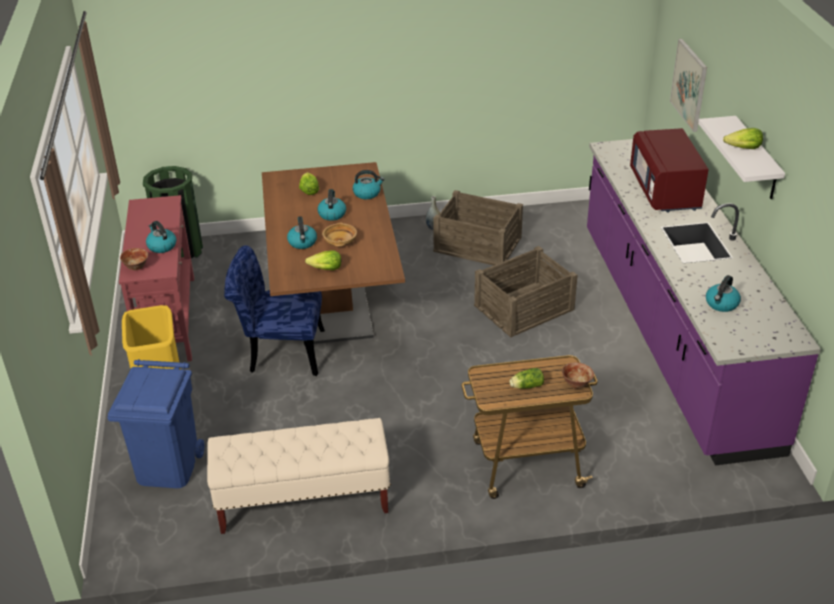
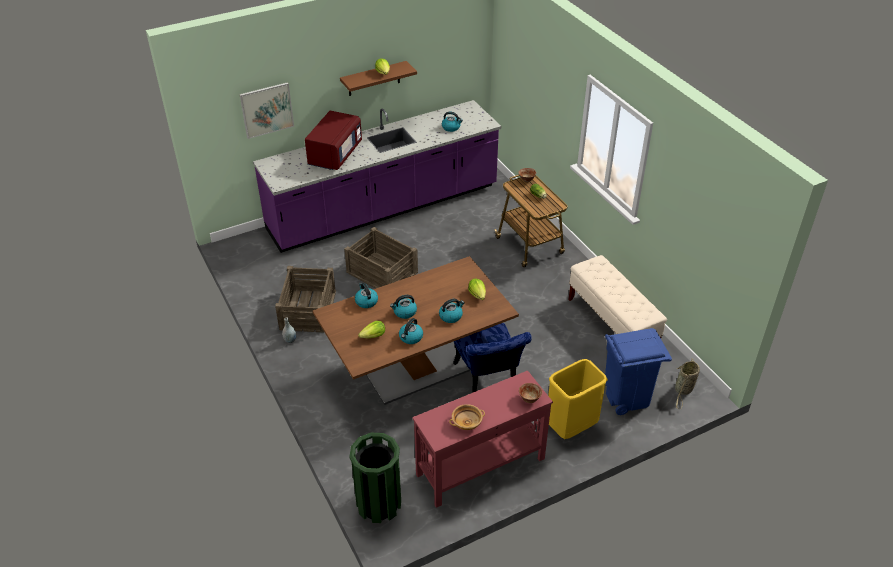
camera: 110 degrees left, 5 degrees up
kettle [146,221,176,253] -> kettle moved to [399,318,423,344]
beige bowl [322,223,357,246] -> beige bowl moved to [449,404,485,430]
red microwave [630,128,709,213] -> red microwave turned 45 degrees counterclockwise [305,111,362,170]
white shelf [698,116,785,199] -> brown shelf [340,61,417,96]
none -> basket [675,358,700,409]

